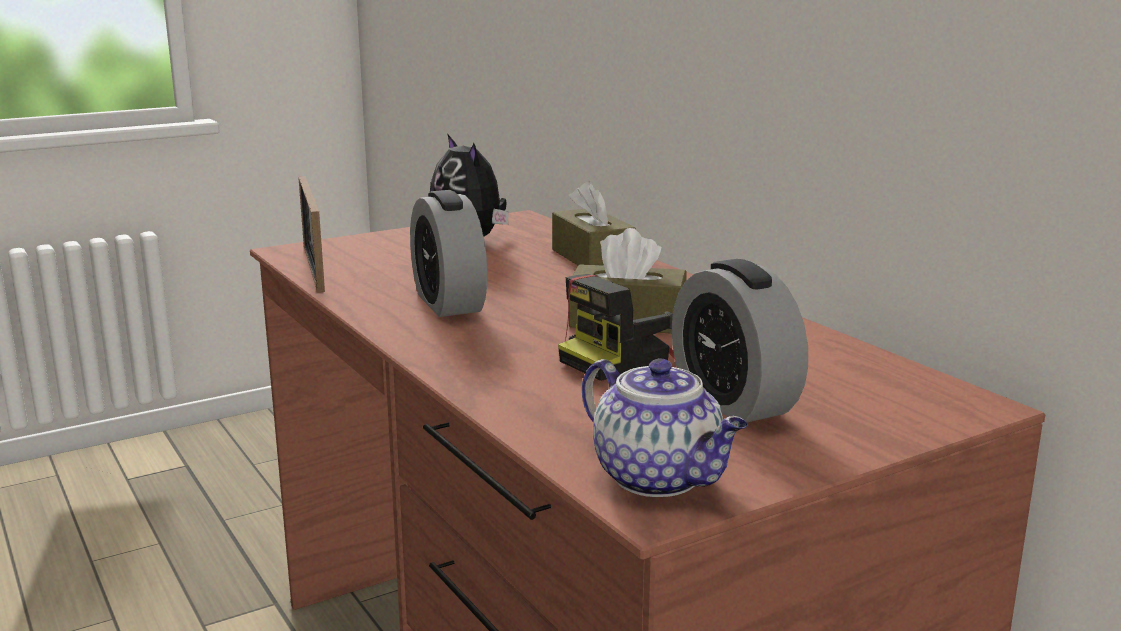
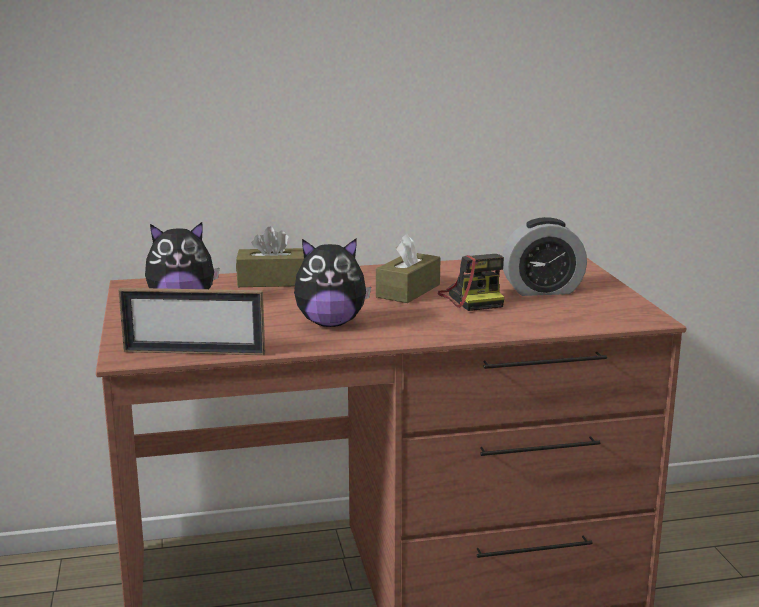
camera: 70 degrees left, 0 degrees up
alarm clock [410,190,488,317] -> plush toy [294,238,371,327]
teapot [582,358,747,497] -> none

